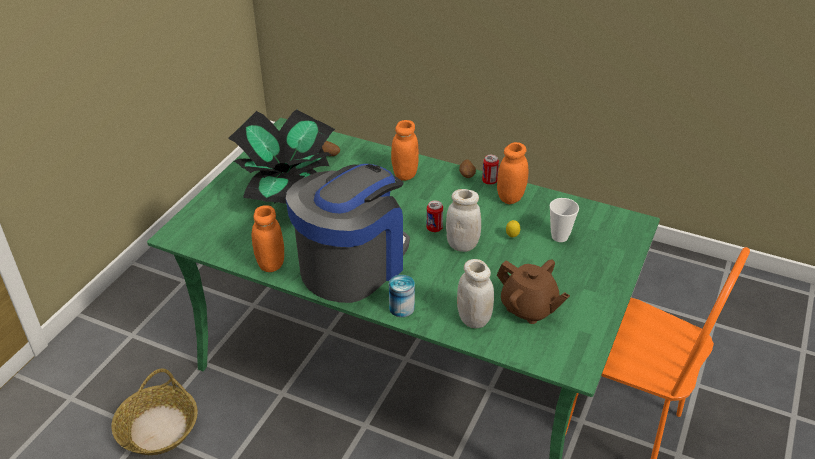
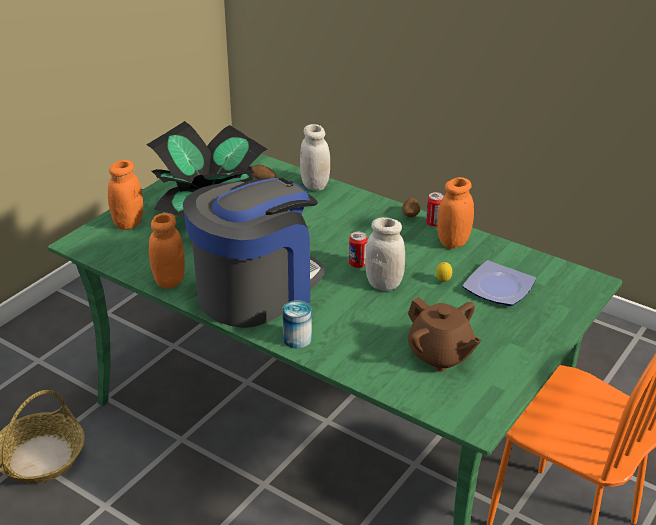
camera: 10 degrees right, 5 degrees down
orange jar [391,120,419,181] -> orange jar moved to [108,160,143,230]
white jar [457,259,494,328] -> white jar moved to [300,124,330,191]
cup [550,198,579,242] -> plate [462,260,536,306]

